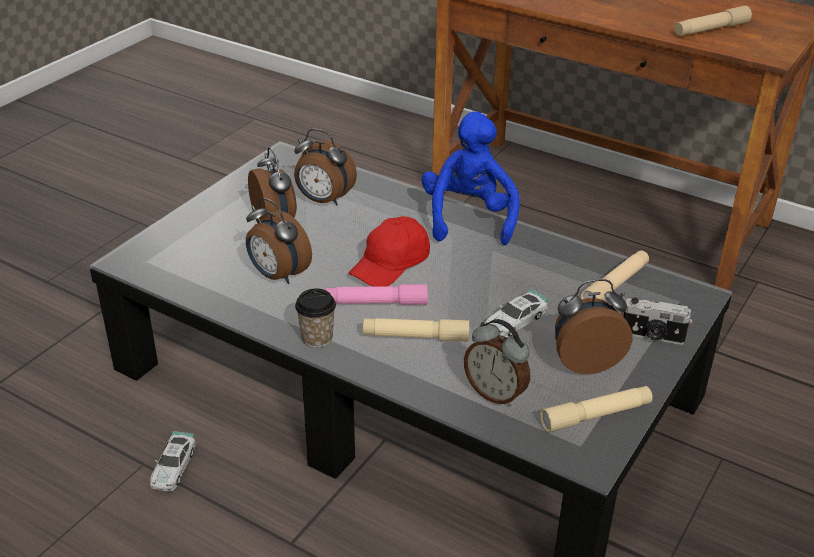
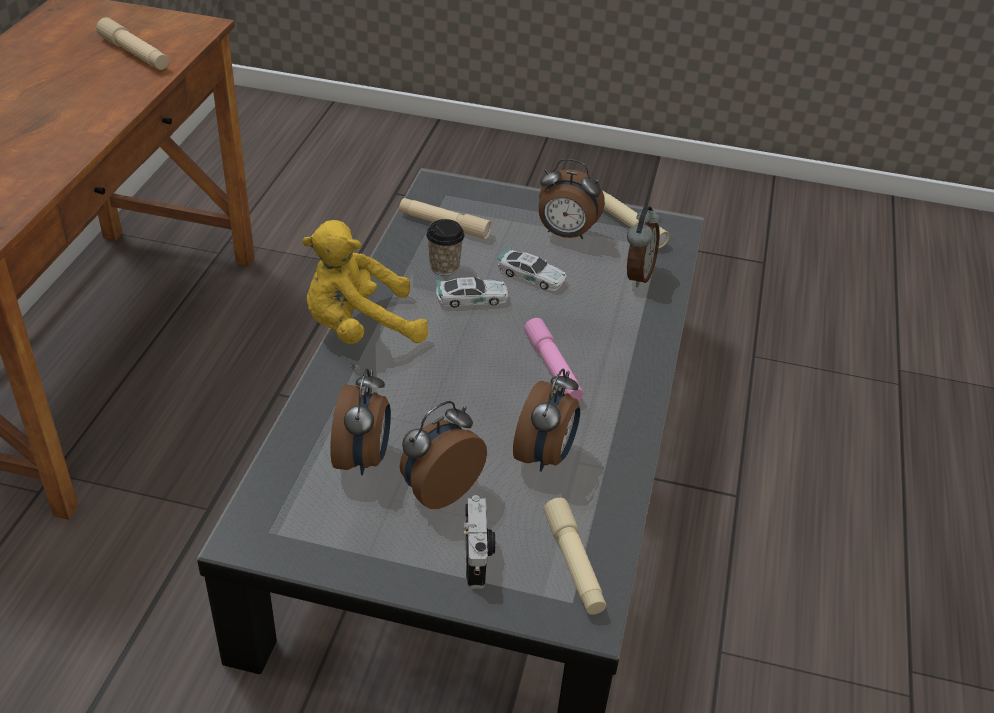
camera: 110 degrees left, 5 degrees up
toy car [150,431,196,491] -> toy car moved to [436,277,509,308]
cup [295,288,336,348] -> cup moved to [426,219,465,276]
red cap [348,216,430,287] -> none
beige flashlight [363,318,469,342] -> beige flashlight moved to [544,498,606,615]
blue plush toy [421,112,520,245] -> yellow plush toy [302,220,428,344]
alarm clock [555,279,633,374] -> alarm clock turned 45 degrees counterclockwise [539,159,605,239]
camera [622,298,692,345] -> camera moved to [463,495,495,589]

